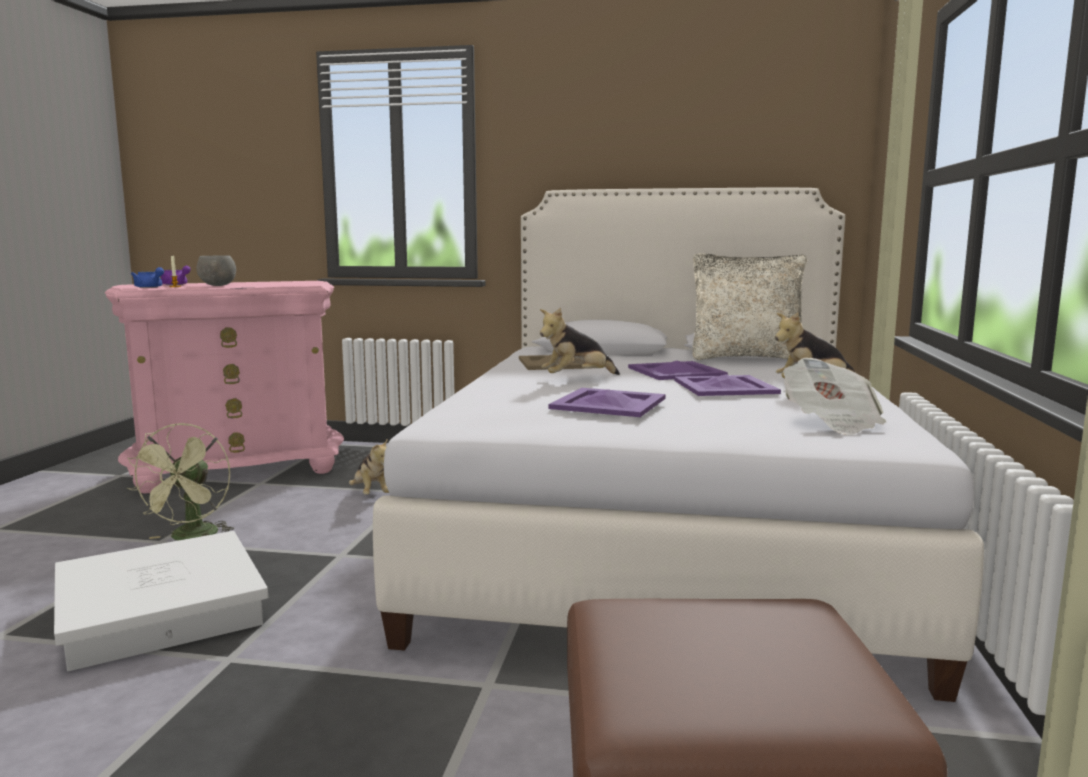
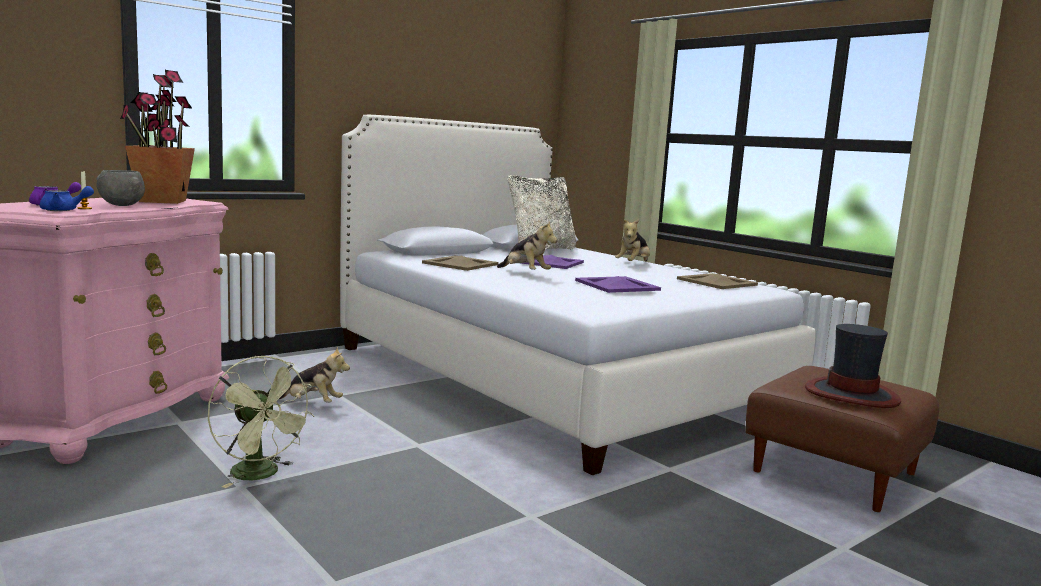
camera: 50 degrees left, 0 degrees up
white storage box [54,531,268,671] -> none
plush toy [540,308,620,375] -> plush toy turned 60 degrees counterclockwise [497,222,558,270]
purple tray [674,374,781,396] -> none
newspaper [783,358,886,435] -> beige tray [677,273,758,289]
none -> potted plant [120,70,195,204]
none -> hat [805,324,901,408]

